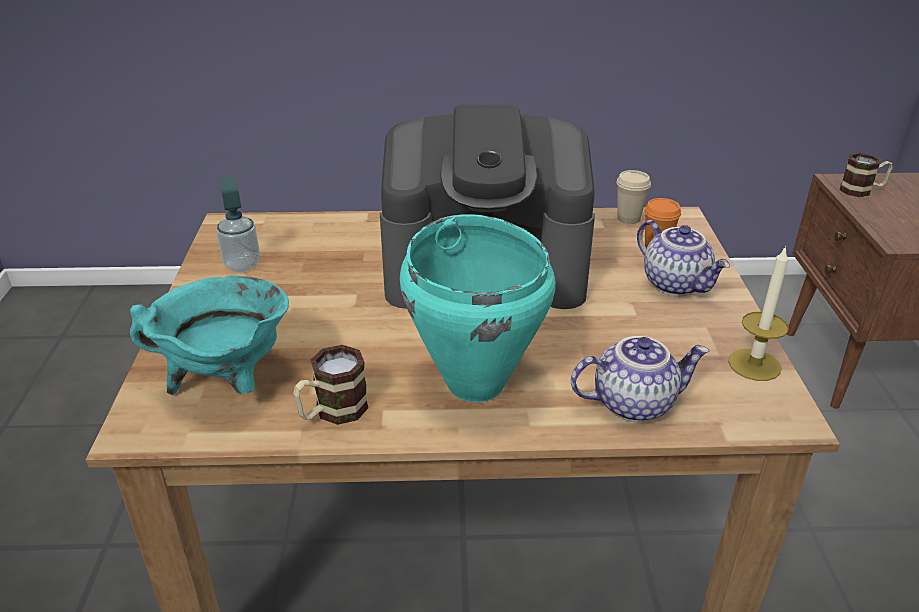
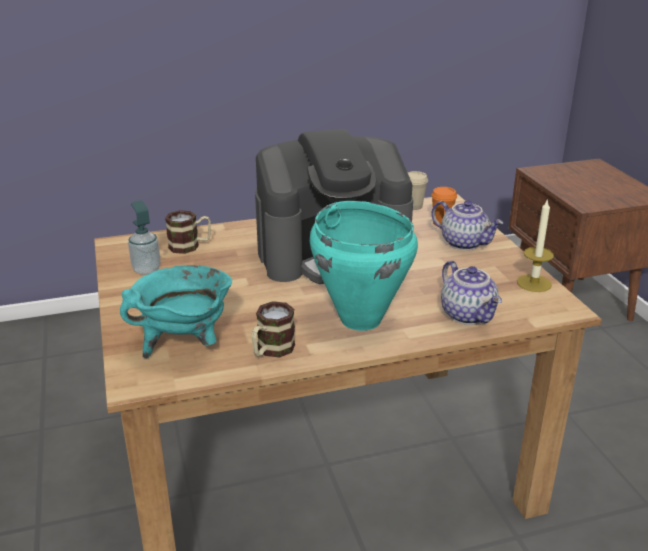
camera: 15 degrees left, 5 degrees down
teapot [571,336,709,422] -> teapot turned 90 degrees clockwise [441,261,502,325]
mug [840,153,892,197] -> mug moved to [165,210,211,254]

